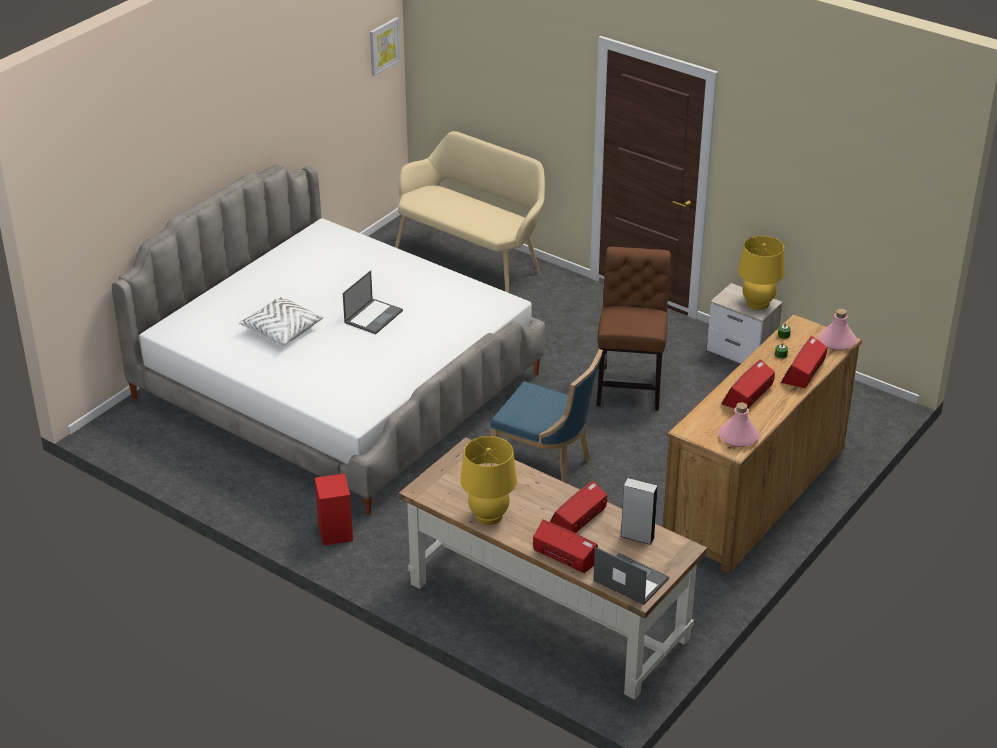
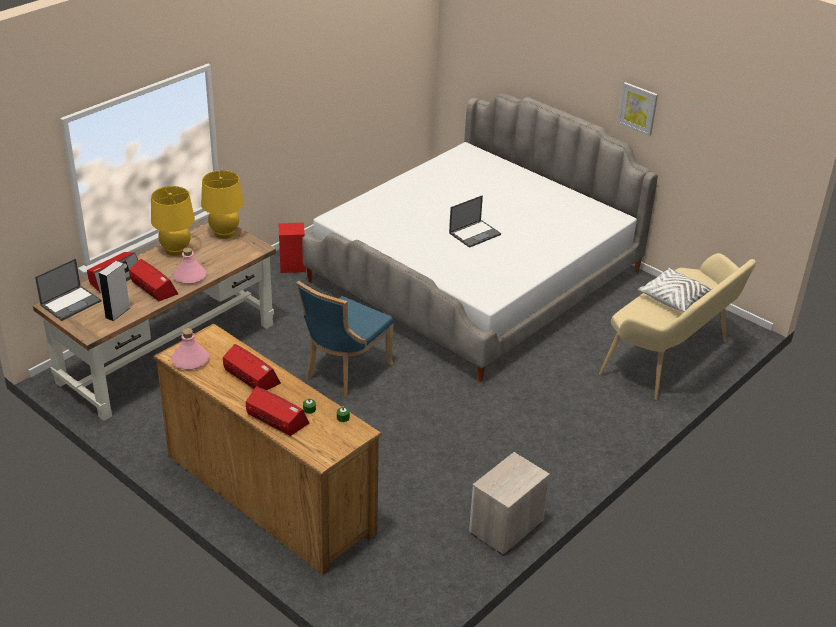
camera: 95 degrees right, 0 degrees up
white pillow [239,297,324,346] -> white pillow moved to [638,268,712,312]
laptop [343,270,403,334] -> laptop turned 75 degrees counterclockwise [449,195,501,248]
picture [370,17,400,76] -> picture moved to [618,82,658,136]
brown chair [597,247,671,411] -> none
yellow table lamp [738,236,785,310] -> yellow table lamp moved to [201,170,244,239]
pink bottle [819,309,857,351] -> pink bottle moved to [173,248,207,284]

